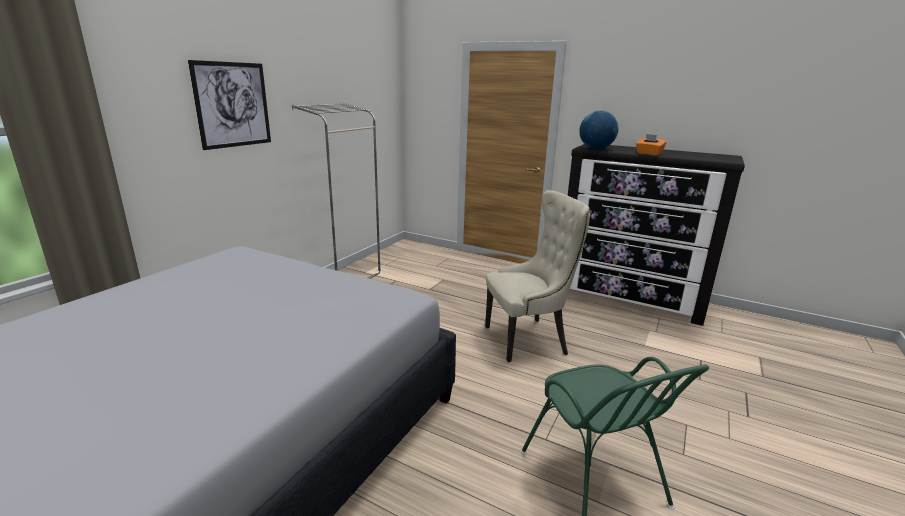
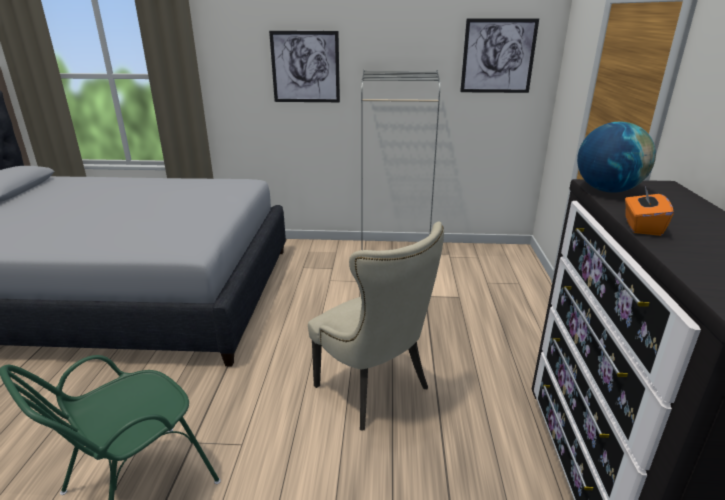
camera: 65 degrees right, 5 degrees up
none -> picture [460,18,539,93]

